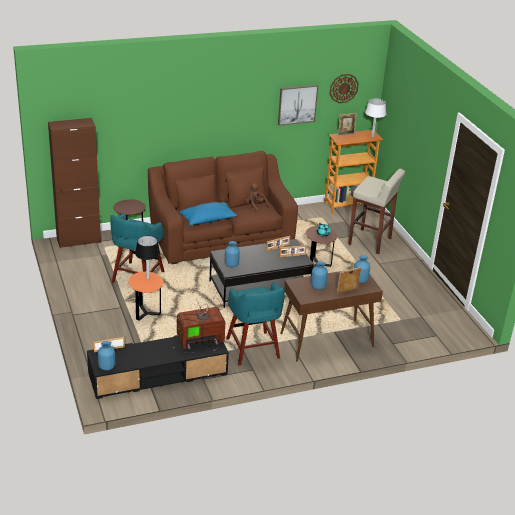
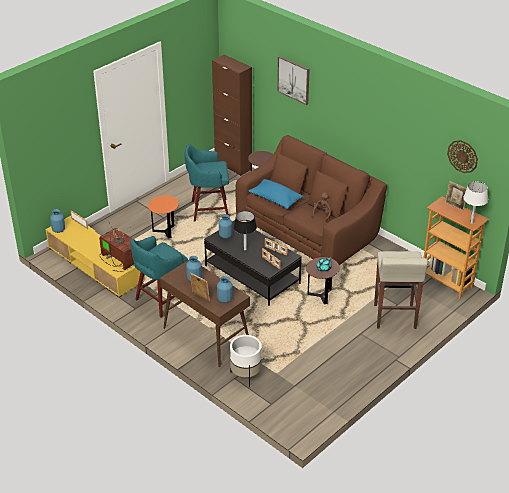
camera: 65 degrees right, 5 degrees up
black tv stand [87,335,229,399] -> yellow tv stand [46,216,145,298]
black table lamp [135,235,160,279] -> black table lamp moved to [234,211,257,250]
picture [278,85,318,126] -> picture moved to [277,56,310,105]
none -> white planter [230,335,262,388]

